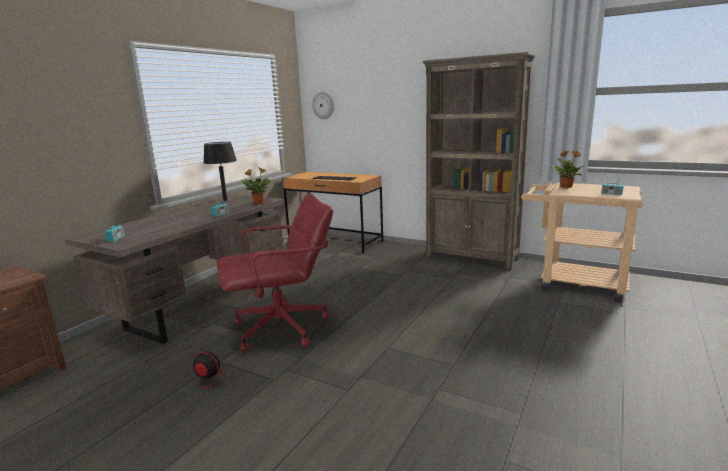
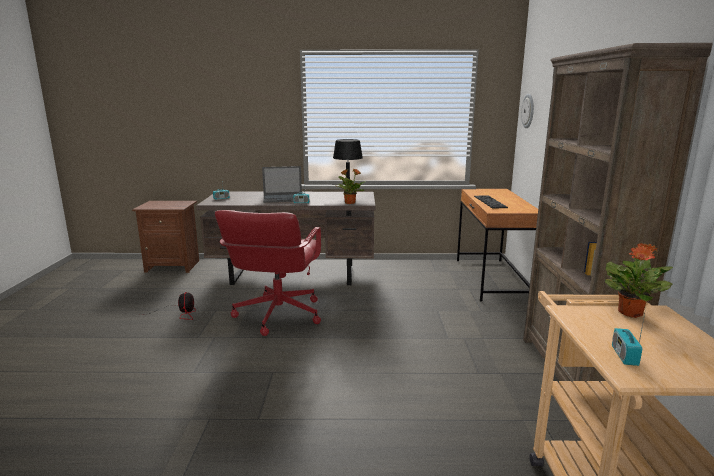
camera: 60 degrees right, 0 degrees up
red office chair [216,193,333,352] -> red office chair turned 60 degrees clockwise [215,210,321,336]
none -> laptop [262,166,302,203]

